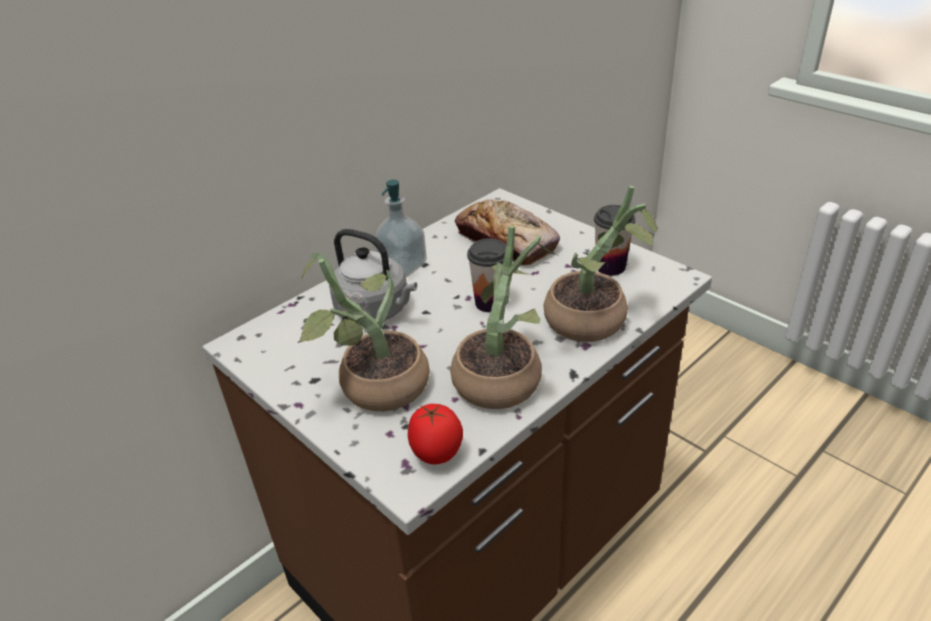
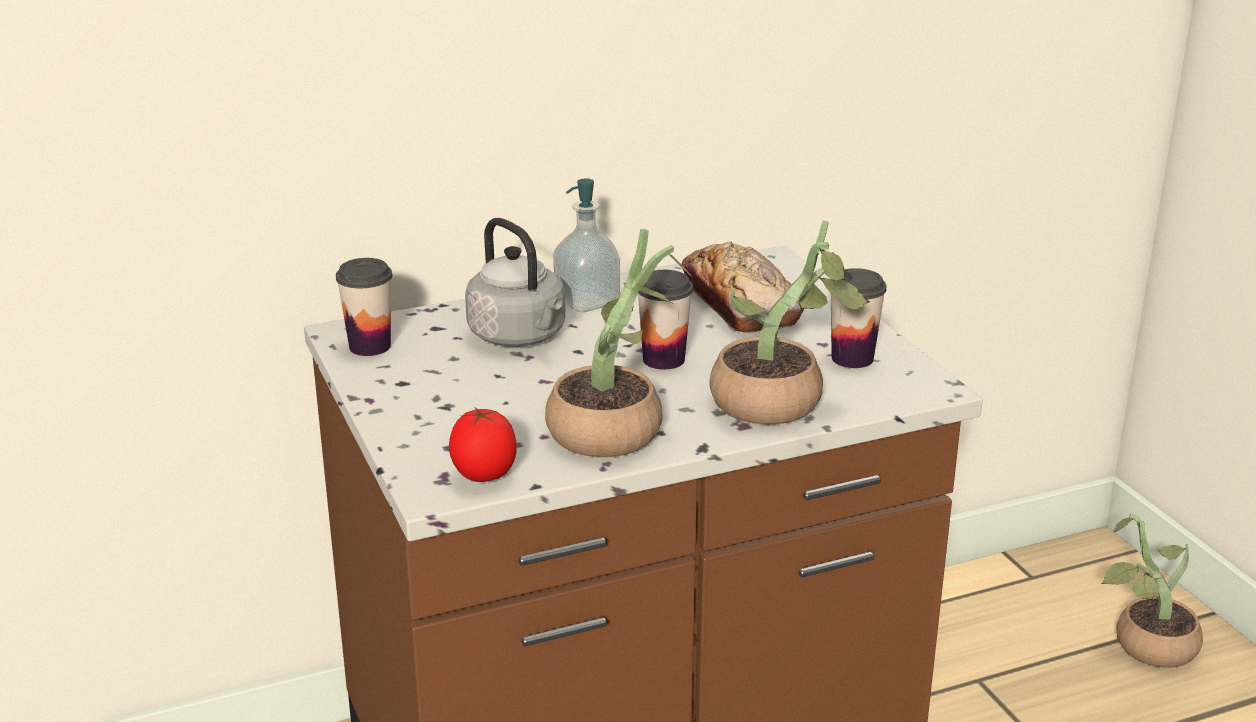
camera: 20 degrees right, 10 degrees down
potted plant [297,253,430,411] -> potted plant moved to [1102,514,1203,668]
none -> cup [336,258,392,356]

